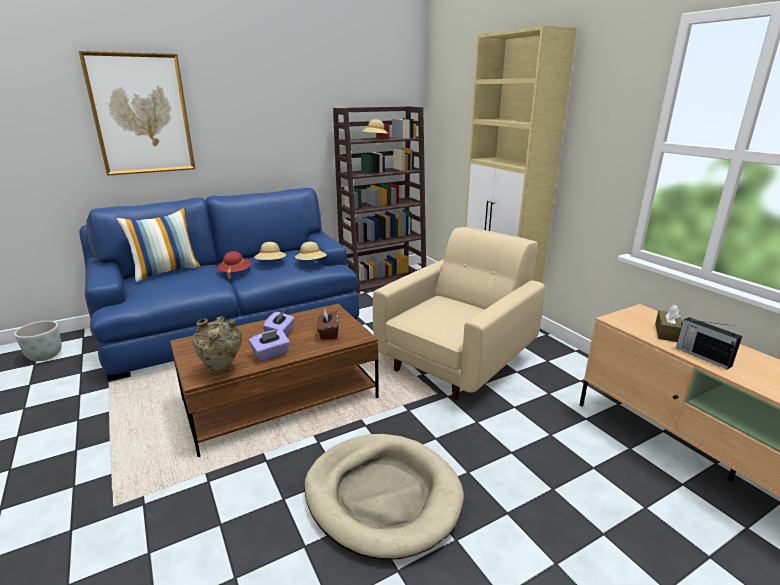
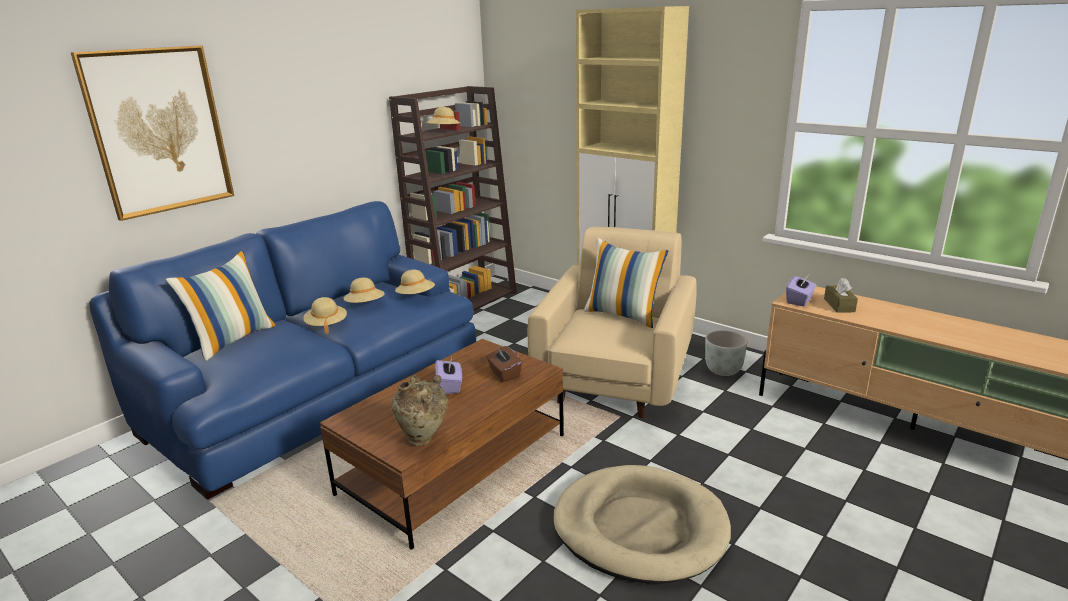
camera: 20 degrees left, 0 degrees up
grey planter [14,321,62,361] -> grey planter moved to [705,330,748,376]
red hat [218,251,251,279] -> beige hat [303,297,347,334]
purple tissue box [249,330,290,361] -> purple tissue box moved to [786,275,817,306]
radio [676,317,742,370] -> none
none -> pillow [584,238,668,328]

